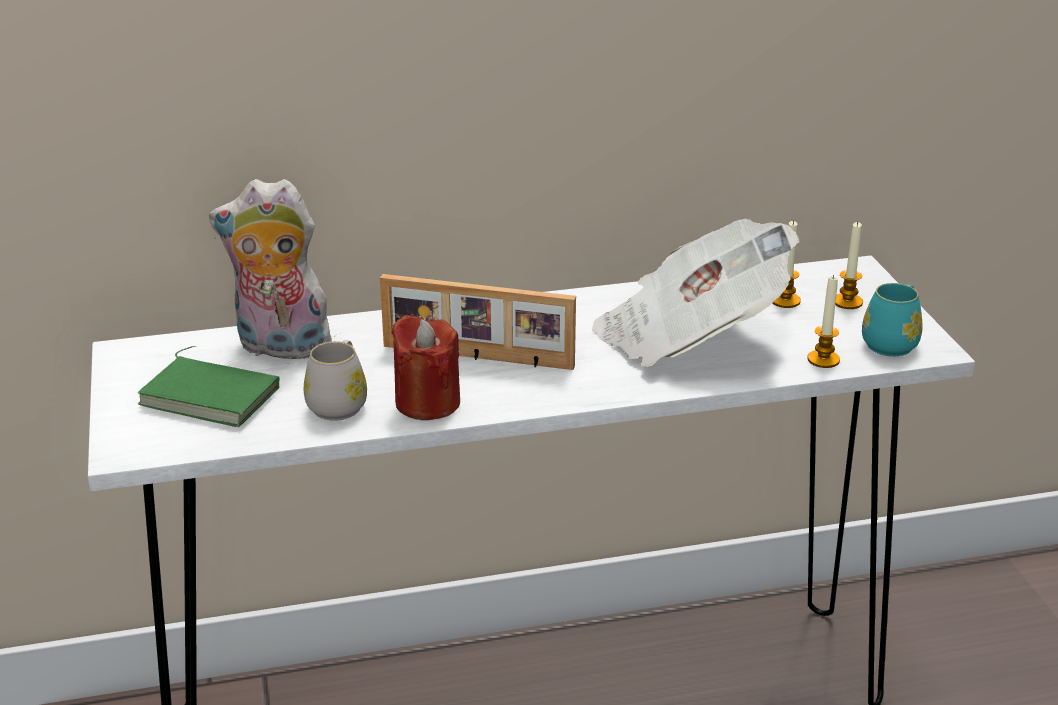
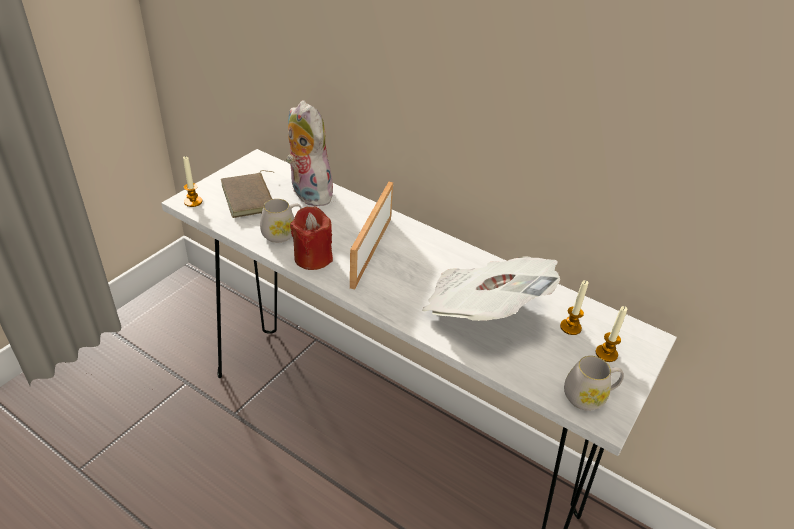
camera: 45 degrees right, 10 degrees up
green book [138,346,279,427] -> brown book [221,170,275,218]
picture frame [380,274,576,370] -> picture frame turned 45 degrees clockwise [350,182,393,290]
candle [807,275,840,368] -> candle moved to [183,156,202,207]
turquoise mug [862,283,923,356] -> white mug [564,356,624,411]

